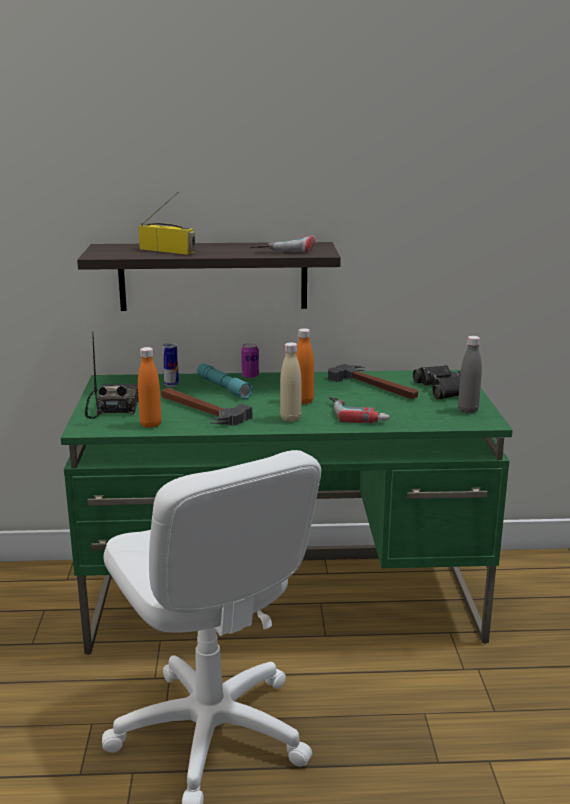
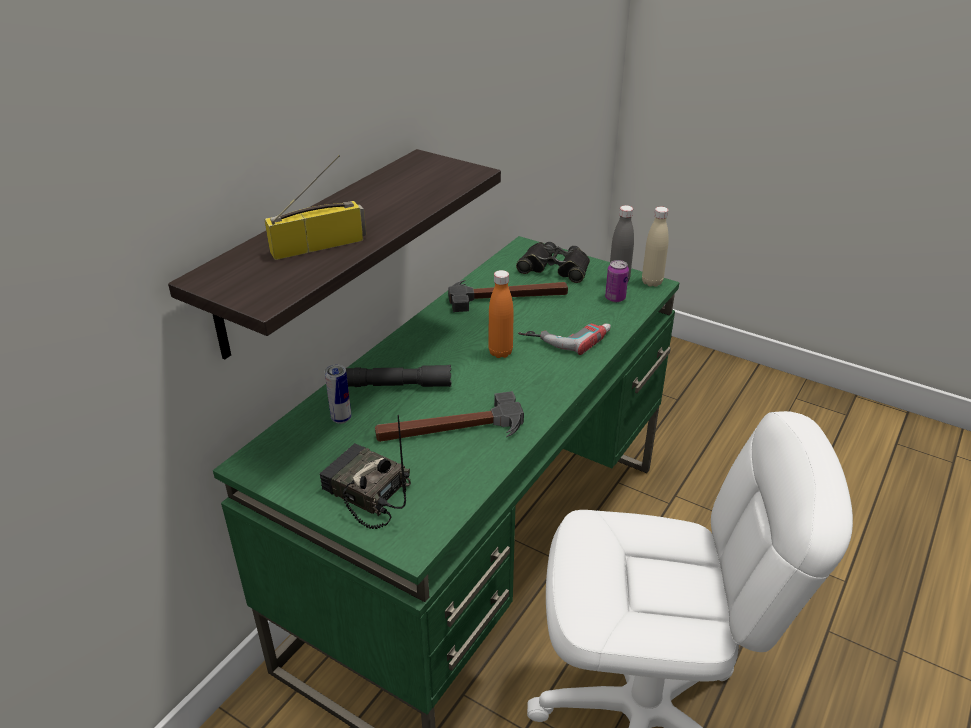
camera: 55 degrees left, 15 degrees up
orange bottle [138,347,161,428] -> none
turquoise flashlight [197,364,253,399] -> grey flashlight [346,365,451,387]
can [241,343,259,379] -> can moved to [605,260,629,302]
power drill [250,235,315,252] -> none
beige bottle [280,342,301,422] -> beige bottle moved to [642,207,669,287]

